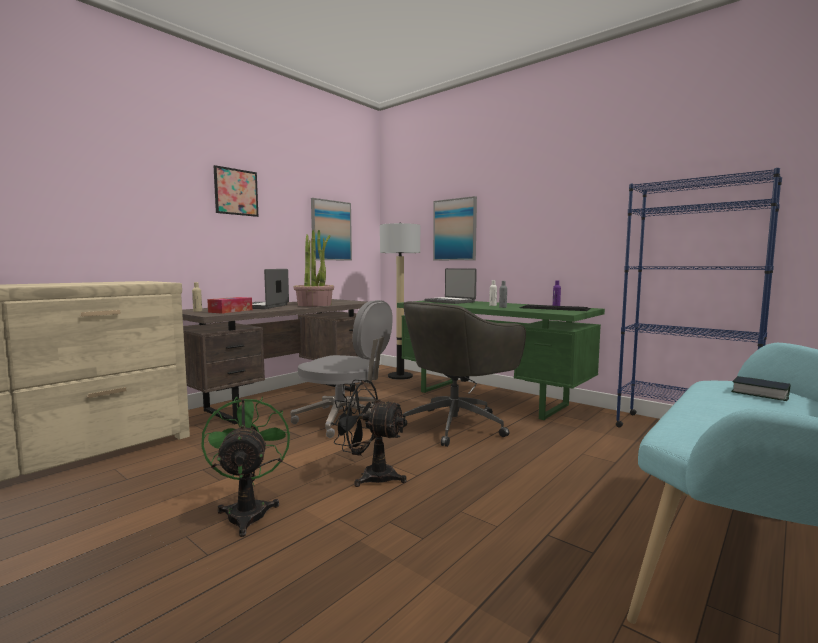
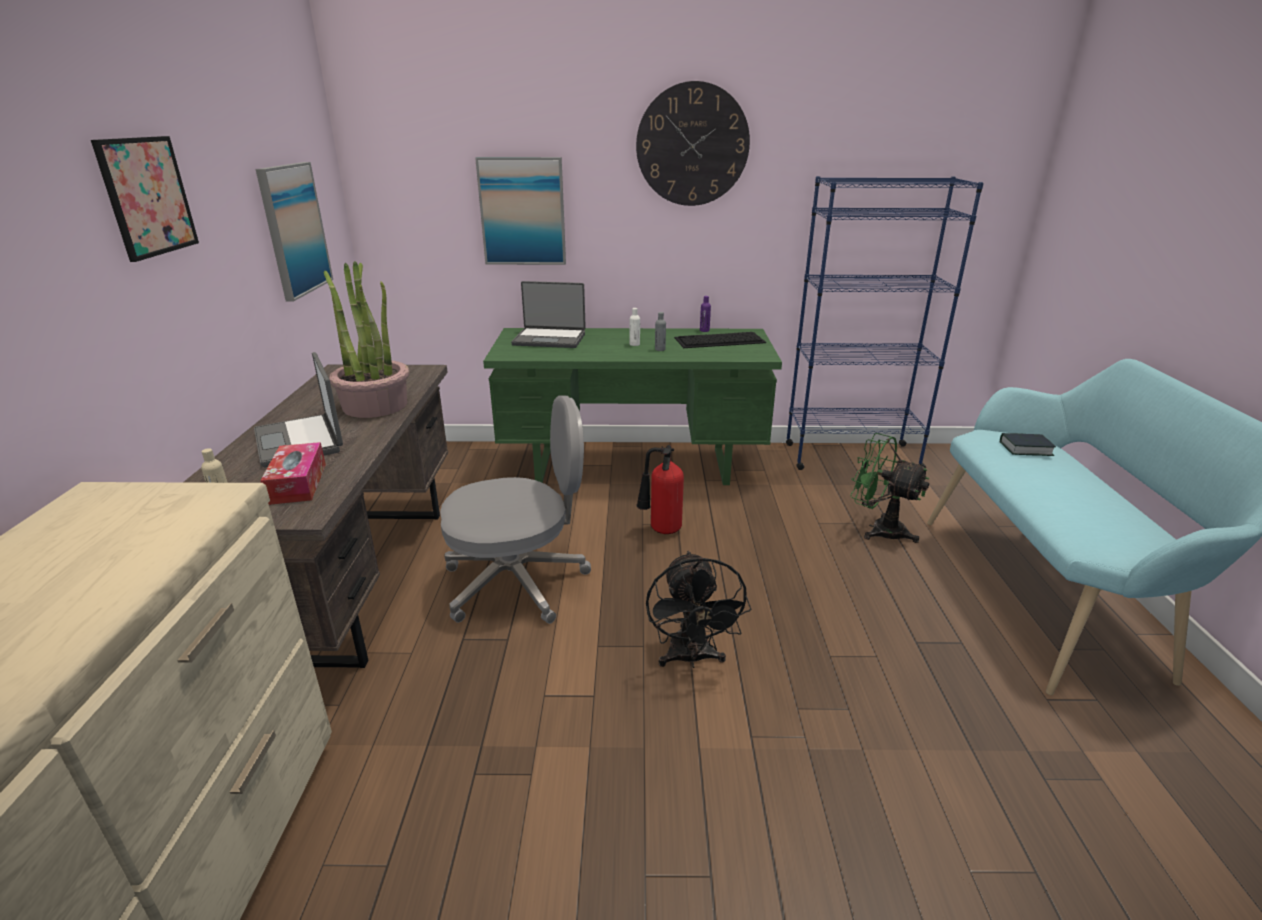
camera: 40 degrees left, 20 degrees up
green fan [201,396,290,537] -> green fan moved to [850,433,929,543]
black fan [331,380,407,487] -> black fan turned 75 degrees counterclockwise [646,551,751,668]
floor lamp [380,223,420,380] -> none
grey office chair [403,301,526,447] -> fire extinguisher [636,445,684,534]
none -> wall clock [636,81,750,206]

